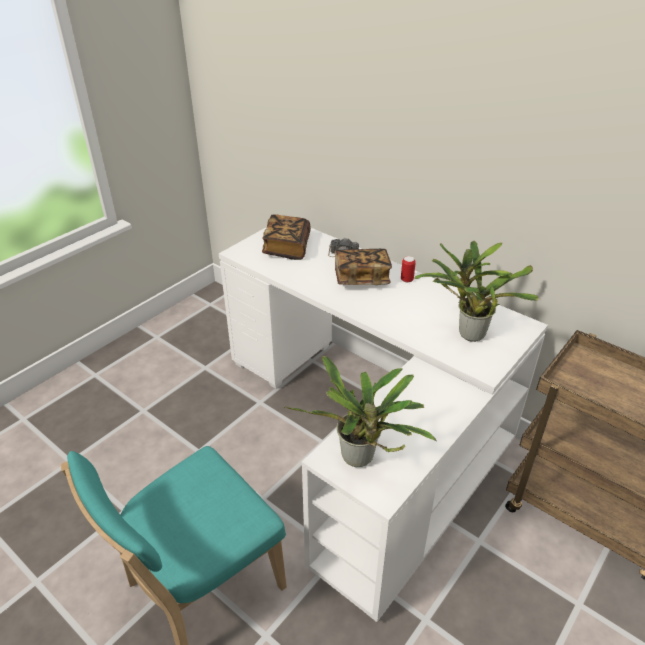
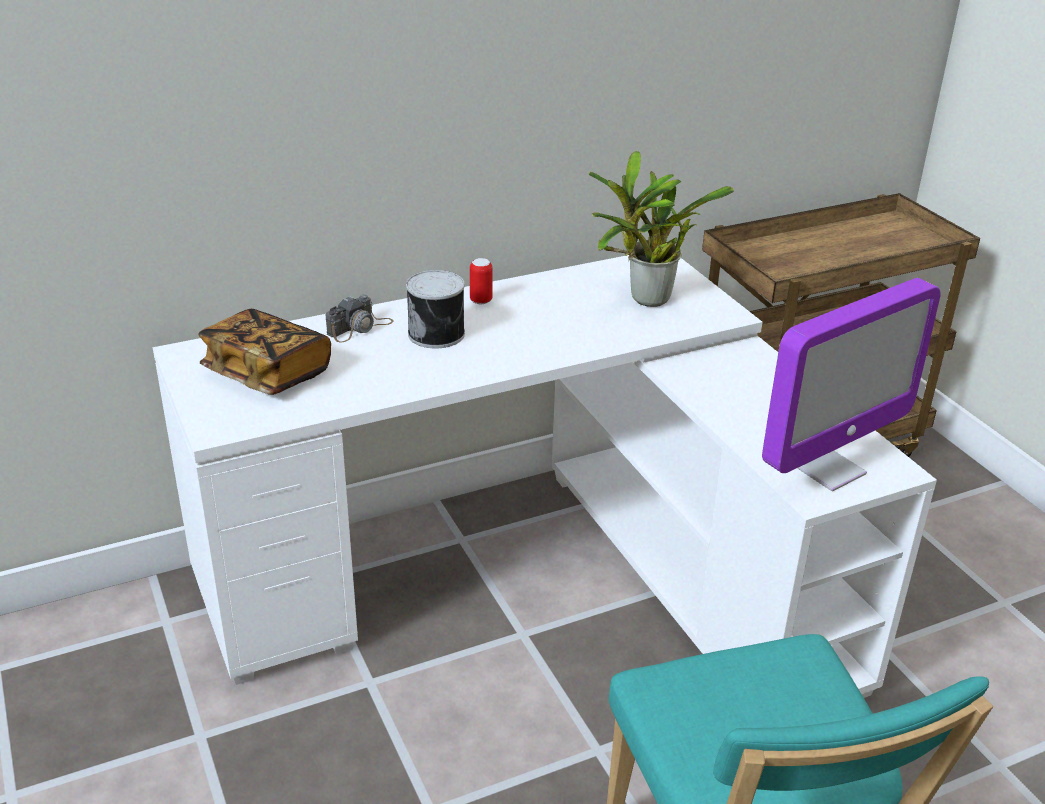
camera: 65 degrees left, 5 degrees down
potted plant [284,356,437,467] -> monitor [762,278,941,491]
book [335,249,392,285] -> can [406,270,465,348]

